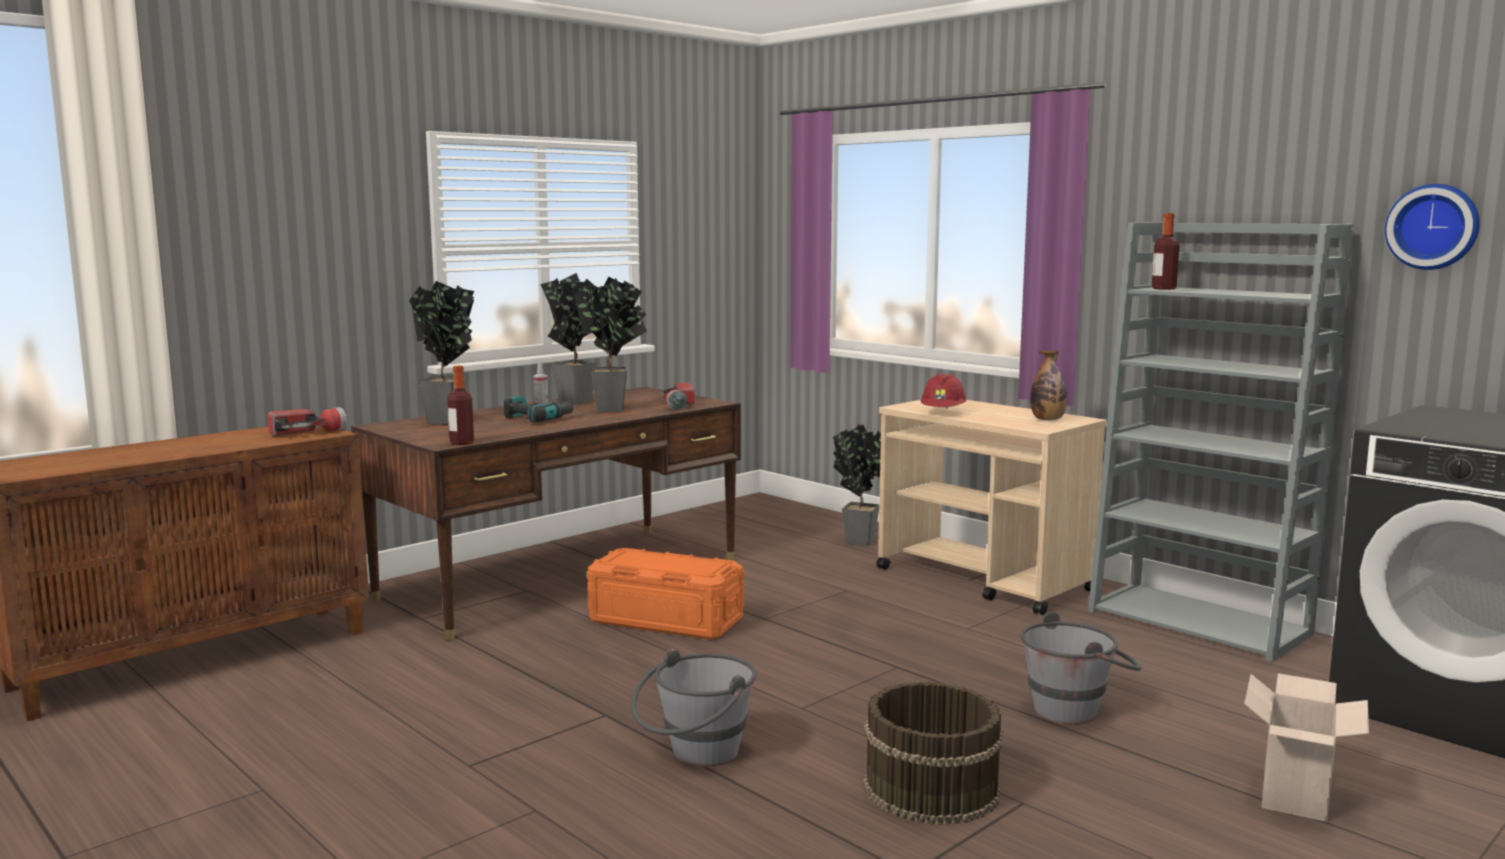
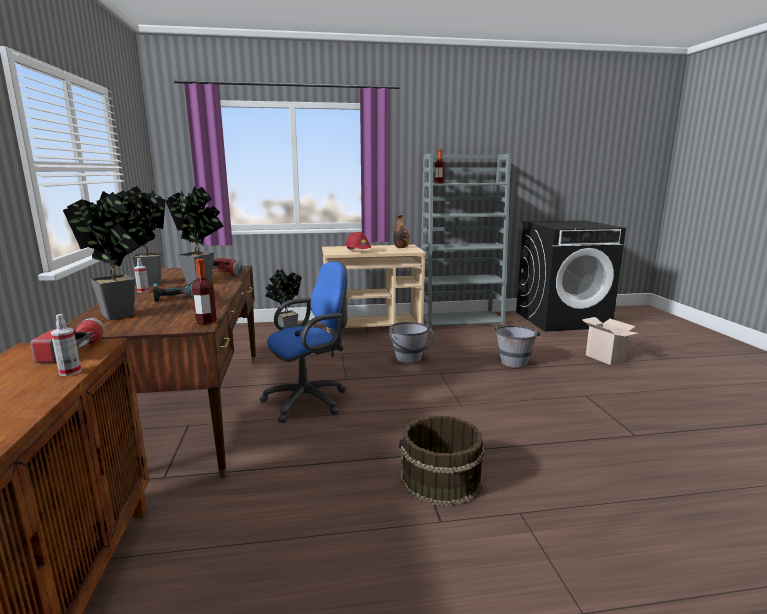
camera: 55 degrees left, 5 degrees up
orange storage box [587,548,744,639] -> blue office chair [259,262,347,423]
grey bucket [631,648,757,767] -> grey bucket moved to [389,322,435,364]
brown bucket [863,682,1003,825] -> brown bucket moved to [399,415,484,506]
wall clock [1385,184,1480,270] -> none
none -> spray bottle [51,314,81,376]

